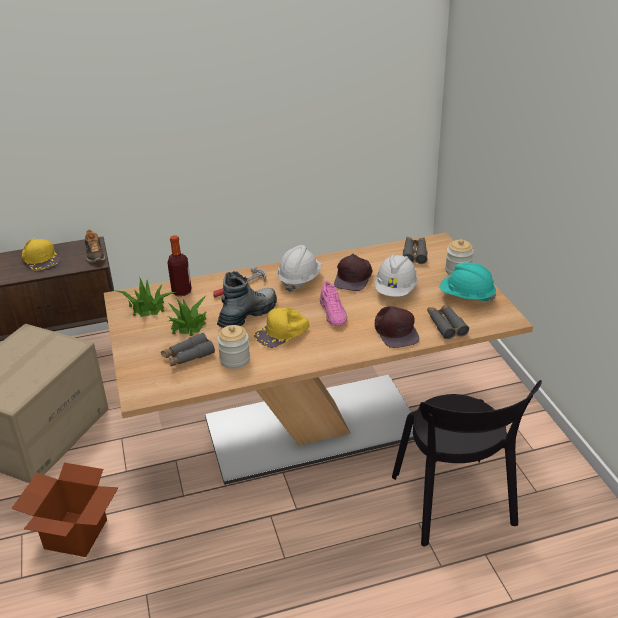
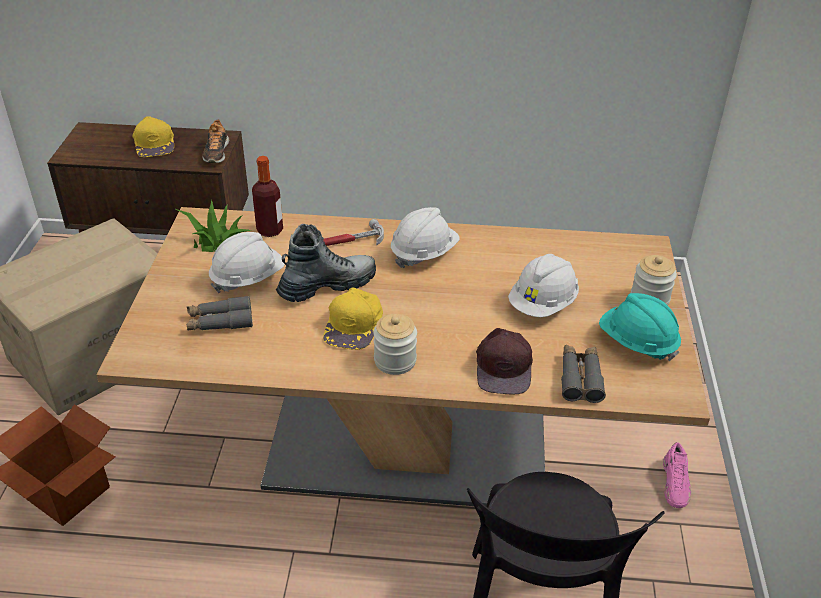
camera: 20 degrees right, 5 degrees up
potted plant [167,296,207,336] -> white hard hat [209,232,285,293]
jar [217,325,250,369] -> jar moved to [373,314,417,375]
yellow cap [254,307,309,348] -> yellow cap turned 60 degrees counterclockwise [323,287,383,350]
pink shoe [320,281,347,326] -> pink shoe moved to [663,442,691,508]
brown cap [334,254,372,291] -> none
grey binoculars [403,237,428,264] -> none

